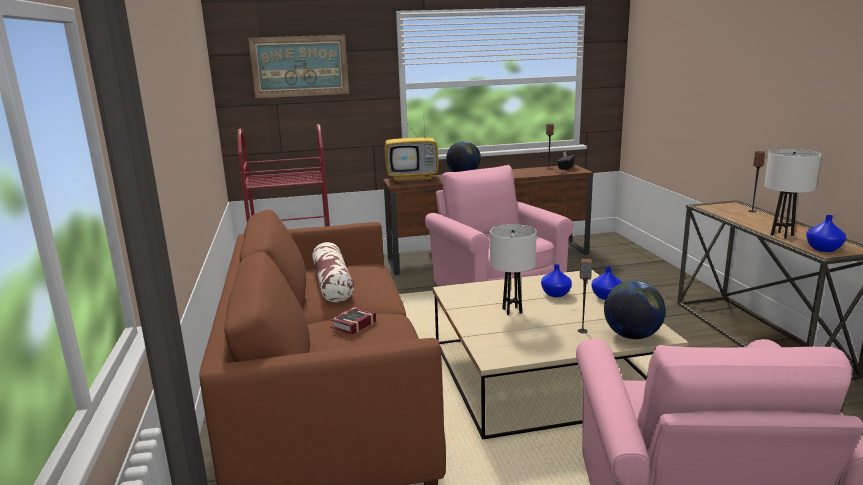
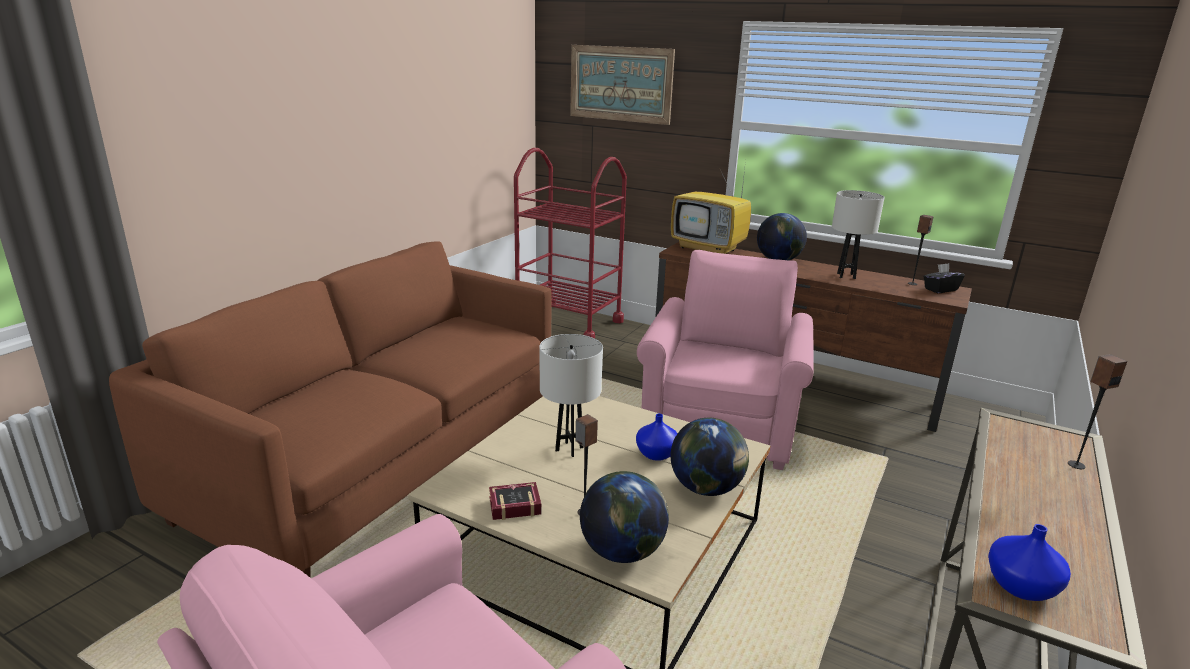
camera: 40 degrees right, 5 degrees up
pillow [312,242,354,302] -> none
book [330,307,376,335] -> book moved to [489,482,541,520]
blue vase [592,266,623,300] -> globe [671,418,749,496]
white table lamp [764,149,821,239] -> white table lamp moved to [832,190,885,279]

